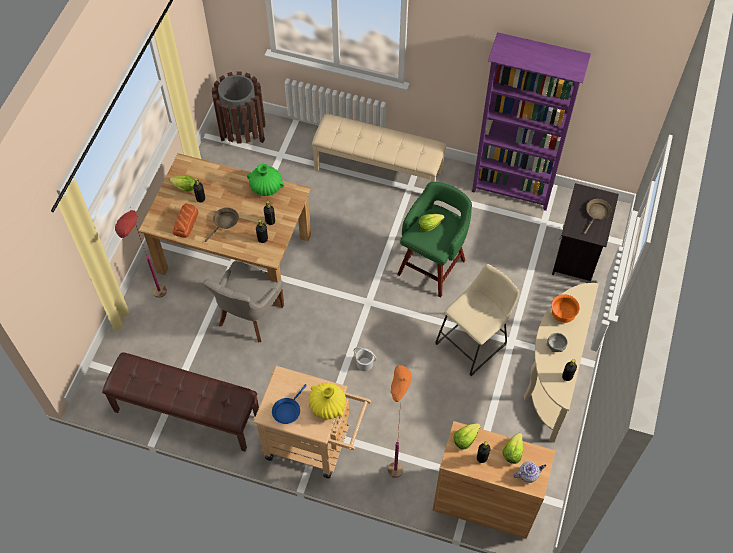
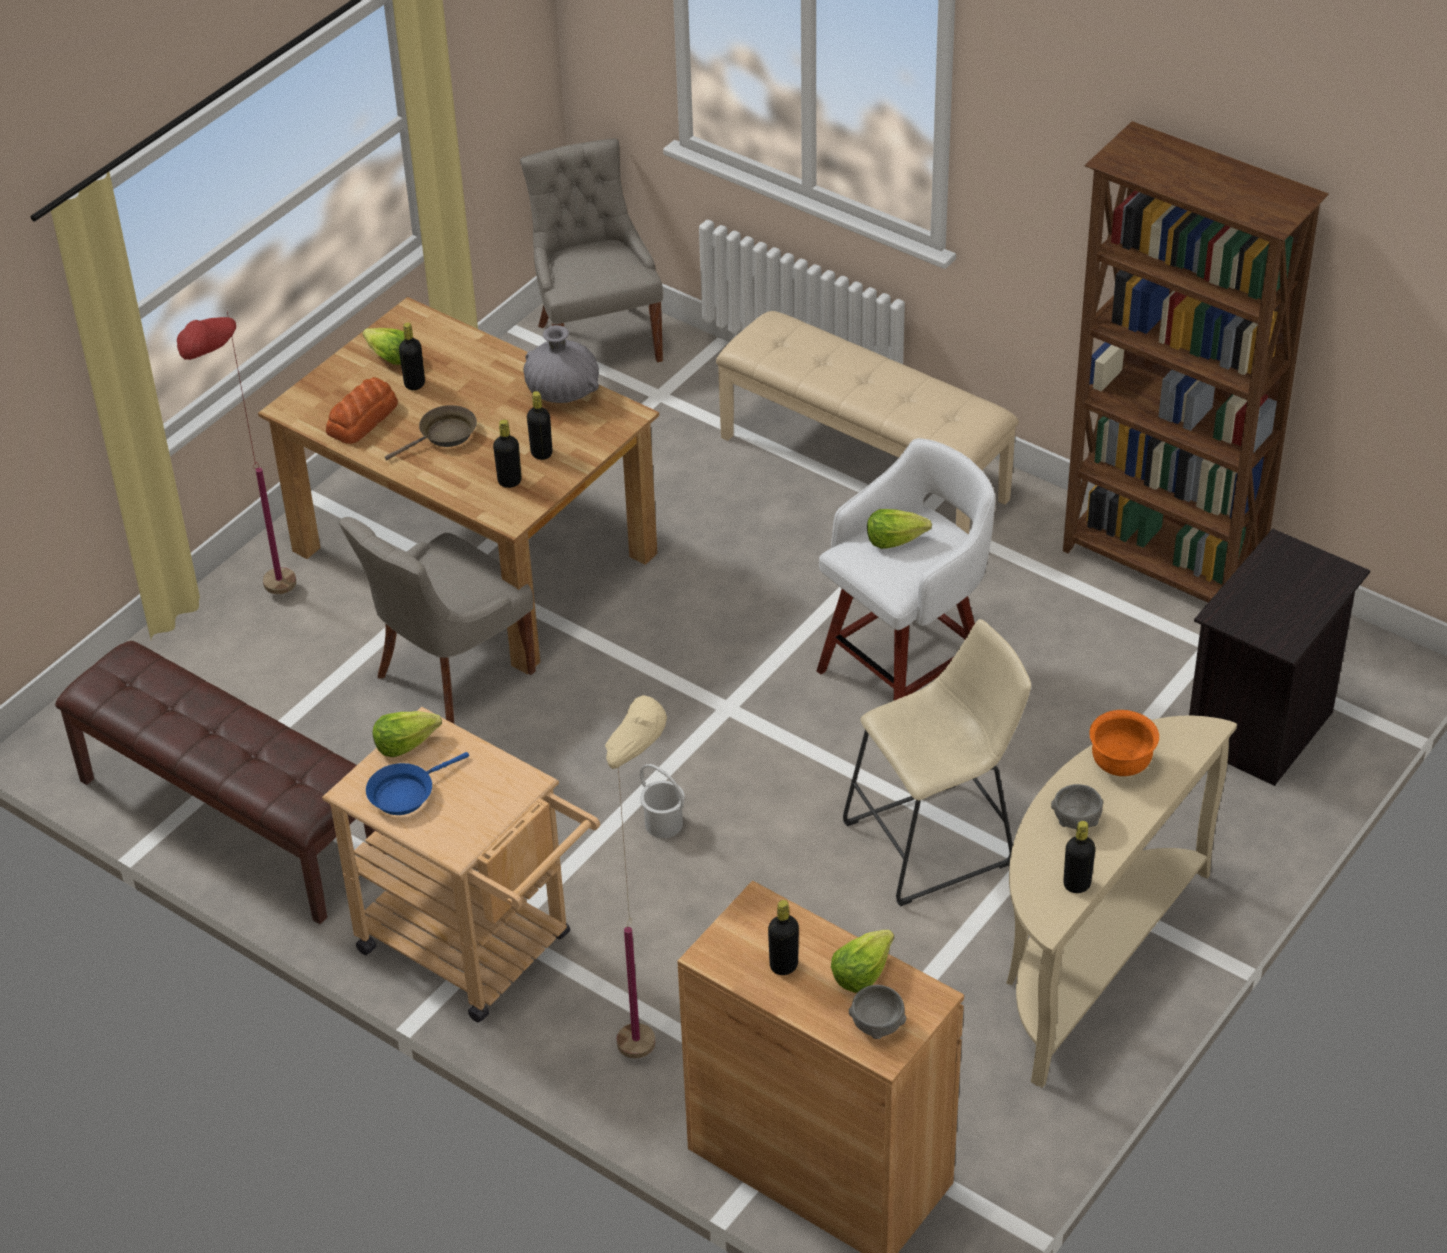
camera: 20 degrees right, 15 degrees down
brown trash can [212,71,265,144] -> grey chair [520,139,663,362]
green vase [247,164,284,196] -> grey vase [523,325,599,403]
yellow vase [309,383,346,419] -> none
orange floor lamp [388,365,412,478] -> beige floor lamp [605,695,667,1059]
green stool [397,182,472,298] -> white stool [817,438,995,701]
lettuce [453,423,481,450] -> lettuce moved to [373,711,442,757]
purple bookcase [472,32,591,211] -> brown bookcase [1063,121,1329,602]
teapot [513,462,546,483] -> grey bowl [849,985,906,1039]
brown frying pan [584,199,611,234] -> none

